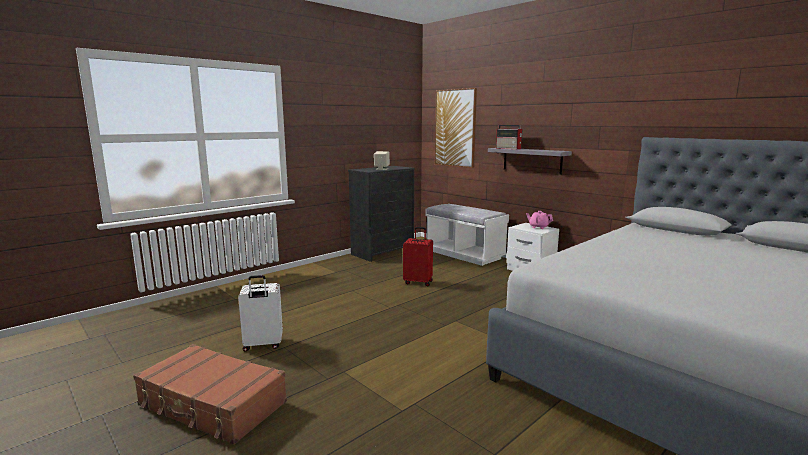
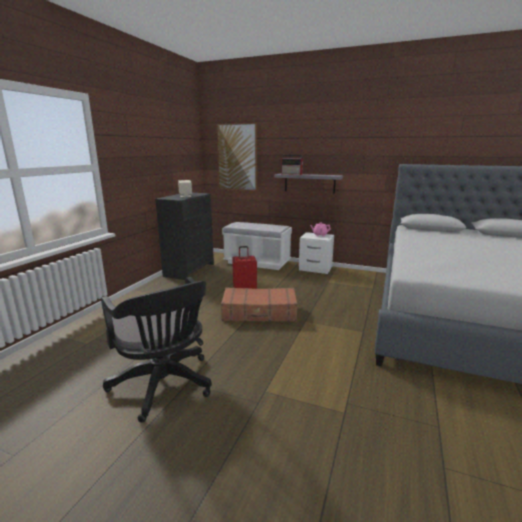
camera: 25 degrees left, 5 degrees up
brown suitcase [133,344,287,445] -> brown suitcase moved to [221,288,297,322]
white suitcase [238,275,283,352] -> black office chair [101,277,212,423]

